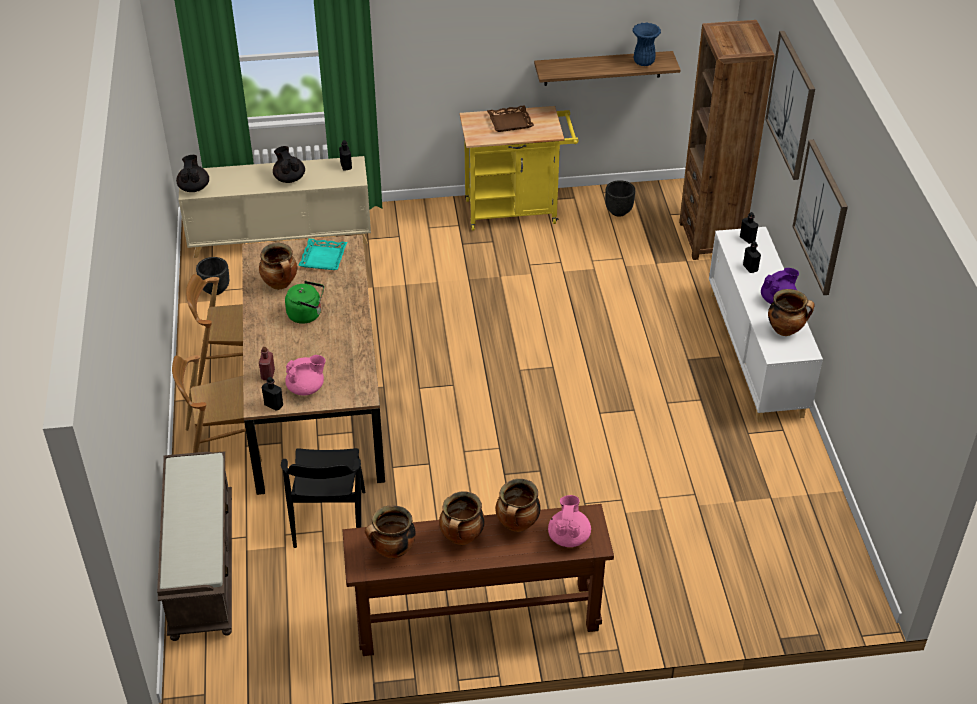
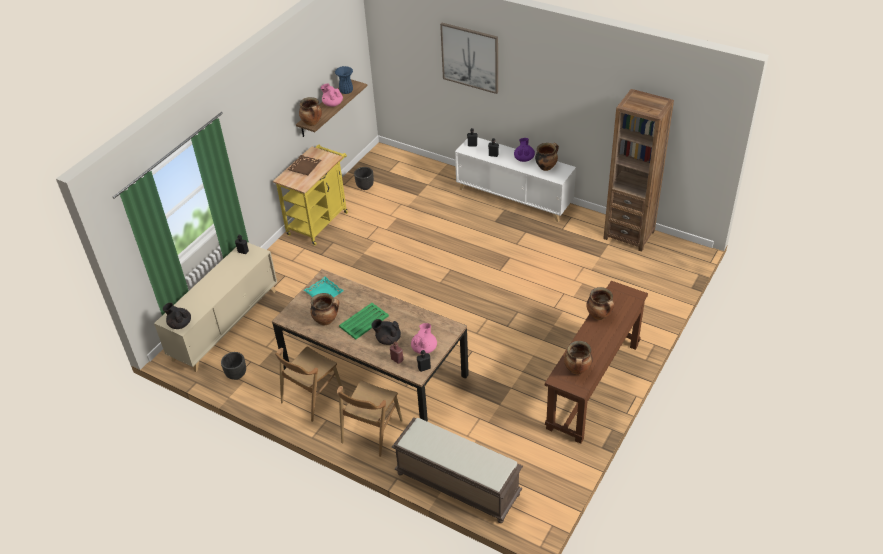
camera: 50 degrees left, 0 degrees up
black teapot [273,146,305,183] -> black teapot moved to [372,319,401,345]
black chair [281,448,365,548] -> none
green kettle [285,281,324,324] -> green tray [339,303,389,340]
cooking pot [439,491,485,545] -> cooking pot moved to [299,97,322,126]
pink teapot [548,495,591,547] -> pink teapot moved to [320,84,343,107]
brown bookcase [679,20,774,260] -> brown bookcase moved to [603,89,674,252]
picture [792,139,848,295] -> none

